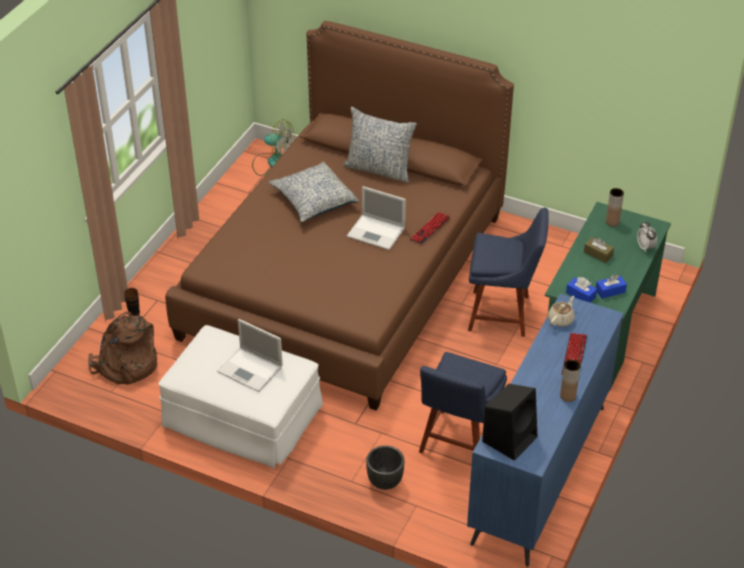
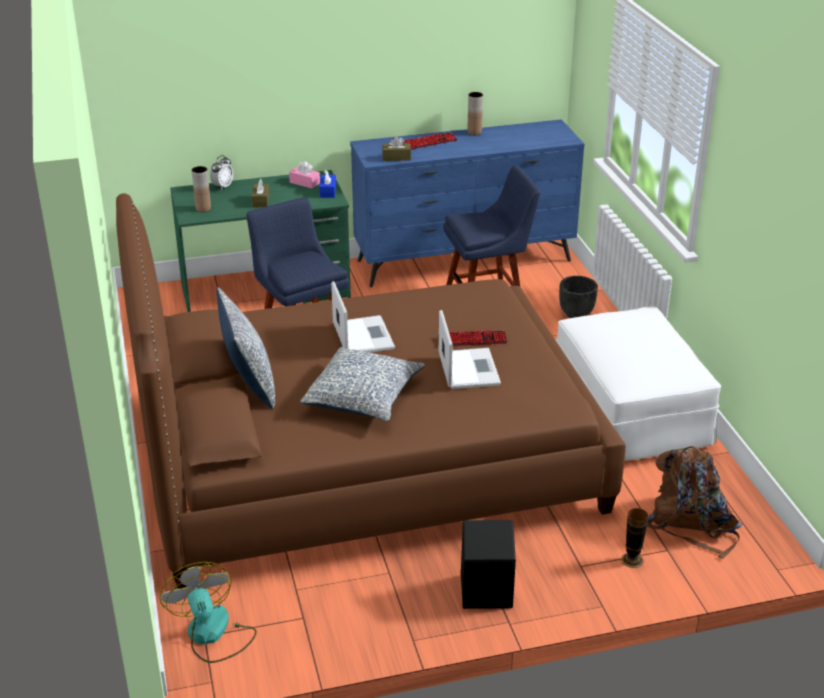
camera: 130 degrees left, 10 degrees down
laptop [217,319,283,392] -> laptop moved to [439,310,501,389]
keyboard [410,212,450,244] -> keyboard moved to [438,330,507,346]
black speaker [482,384,537,461] -> black speaker moved to [461,520,516,609]
beige teapot [548,296,575,327] -> brown tissue box [382,136,411,161]
blue tissue box [596,275,627,299] -> pink tissue box [289,161,320,188]

